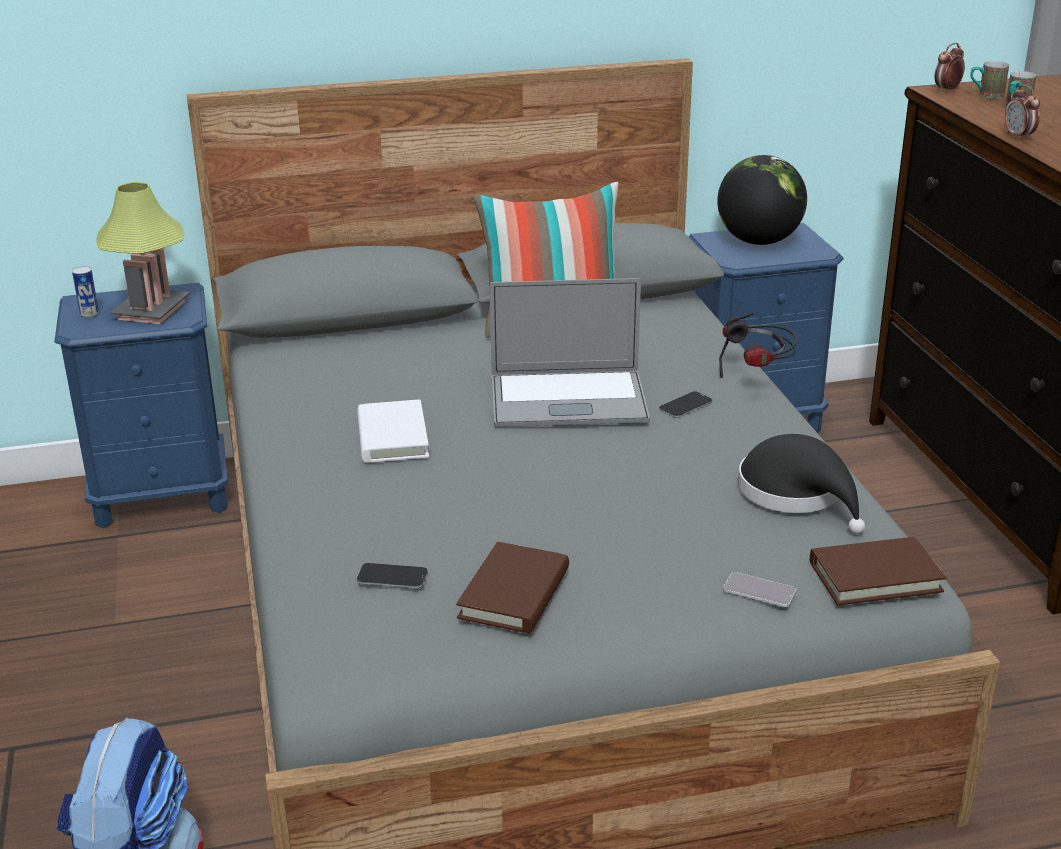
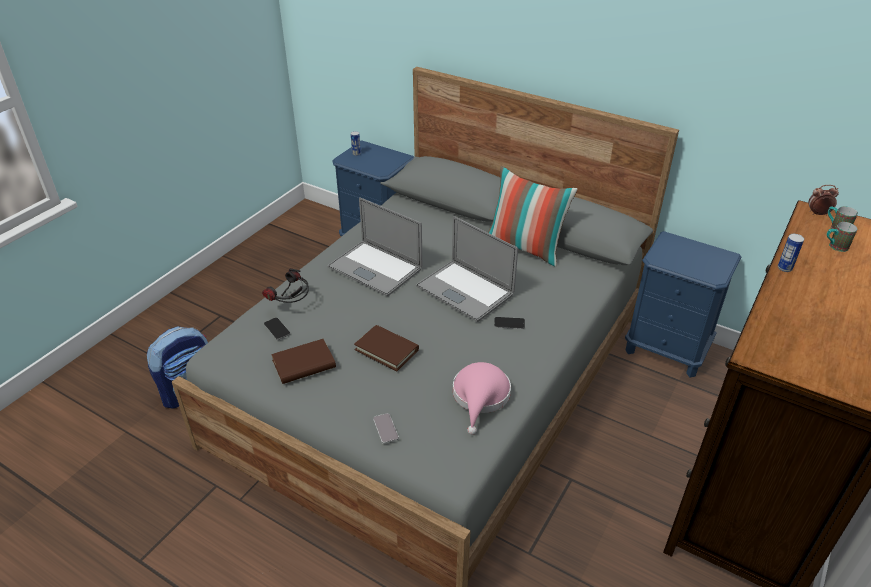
camera: 45 degrees right, 10 degrees up
table lamp [96,182,190,324] -> none
white book [357,399,429,463] -> laptop [328,197,422,296]
globe [717,155,807,245] -> none
headphones [719,313,797,378] -> headphones moved to [262,268,309,303]
black hat [738,434,865,534] -> pink hat [453,362,511,435]
brown book [810,537,946,605] -> brown book moved to [354,325,419,371]
alarm clock [1005,85,1040,141] -> can [778,234,804,272]

